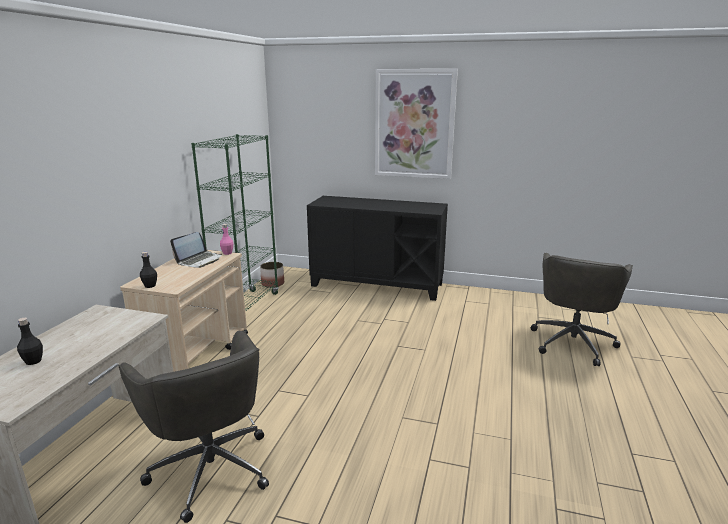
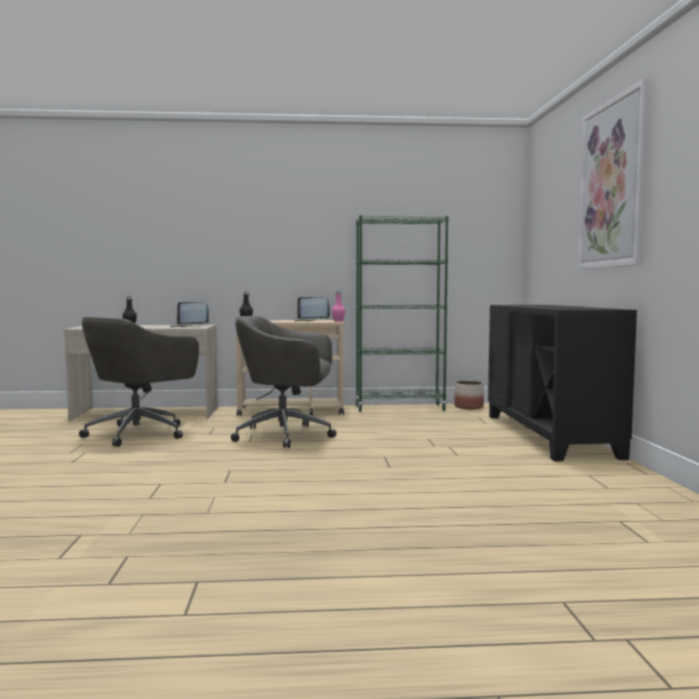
camera: 70 degrees right, 15 degrees down
grey office chair [531,253,633,366] -> grey office chair moved to [231,316,337,448]
none -> laptop [170,302,209,327]

